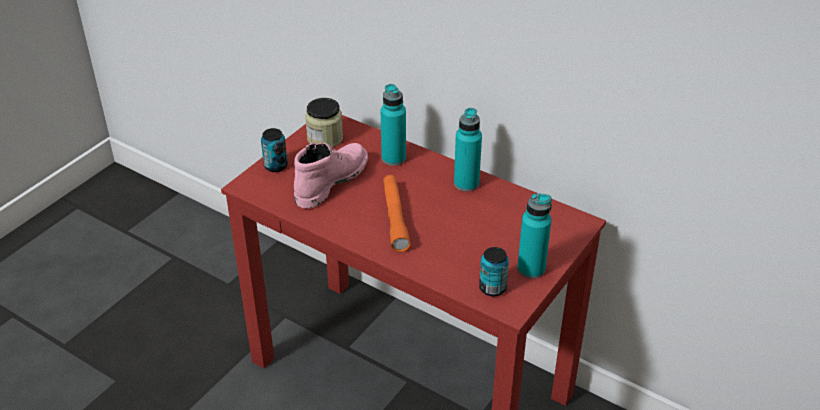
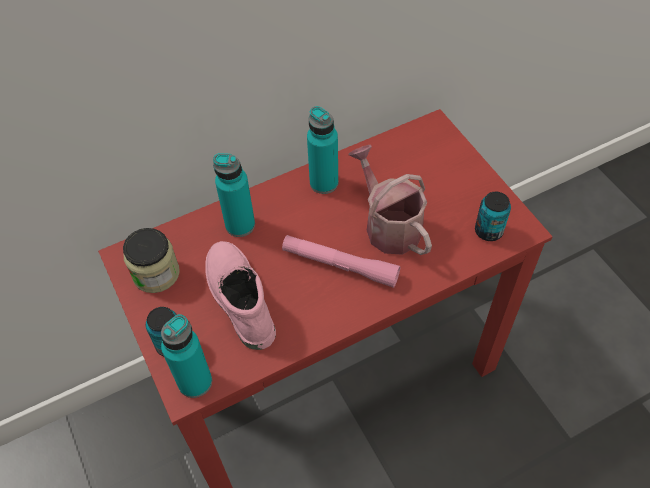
camera: 60 degrees left, 15 degrees up
orange flashlight [383,175,411,252] -> pink flashlight [282,235,401,288]
turquoise bottle [517,193,552,279] -> turquoise bottle moved to [161,314,212,398]
none -> watering can [349,145,432,255]

